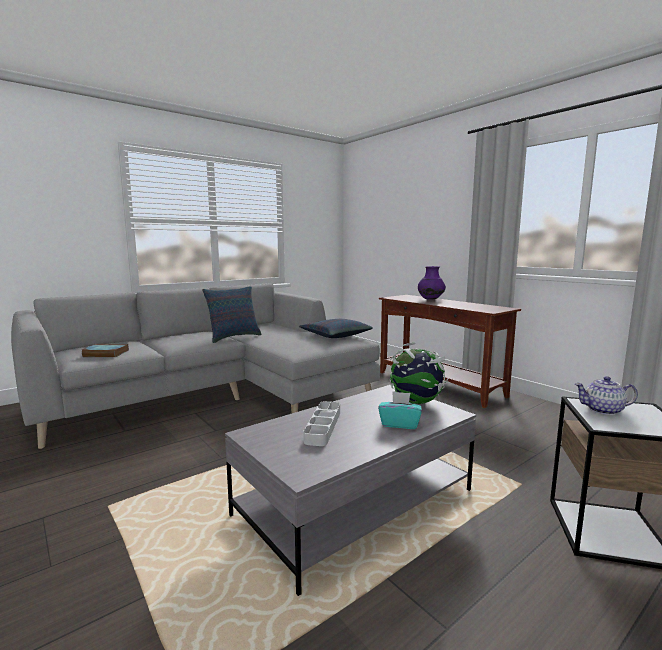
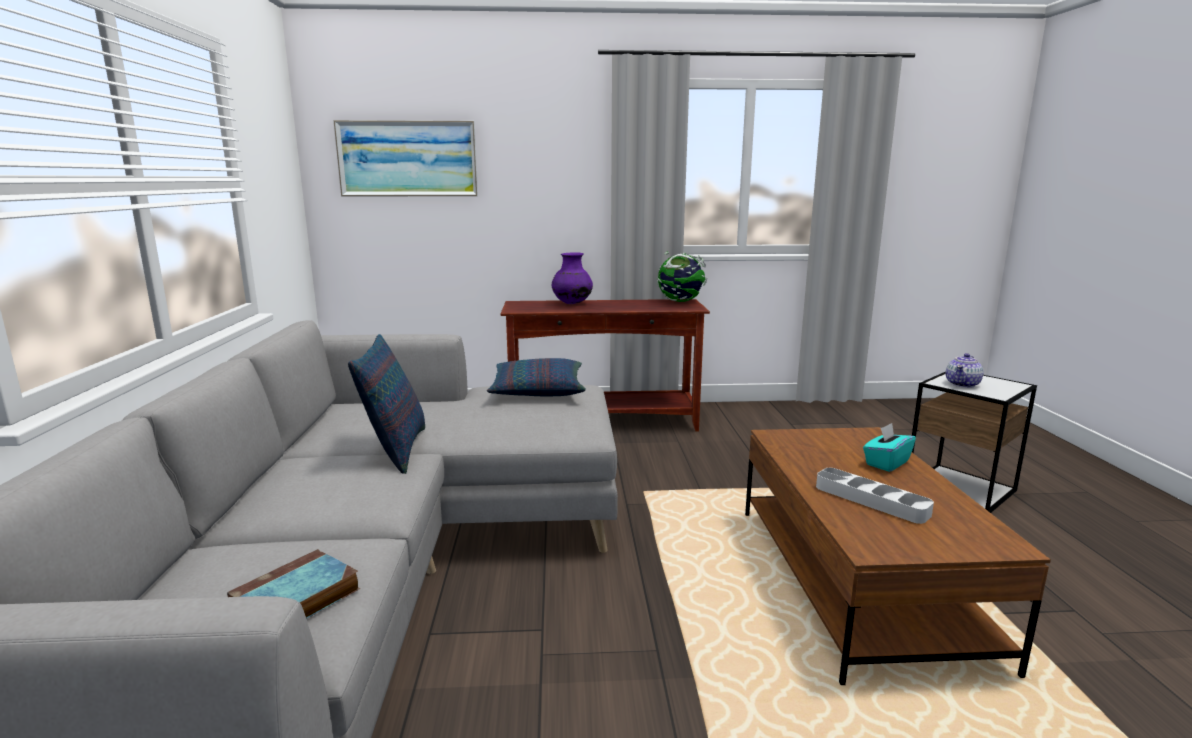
camera: 55 degrees left, 5 degrees up
grey coffee table [225,384,476,596] -> brown coffee table [745,427,1051,685]
globe [390,343,449,404] -> globe moved to [657,251,707,302]
none -> picture [333,120,478,196]

